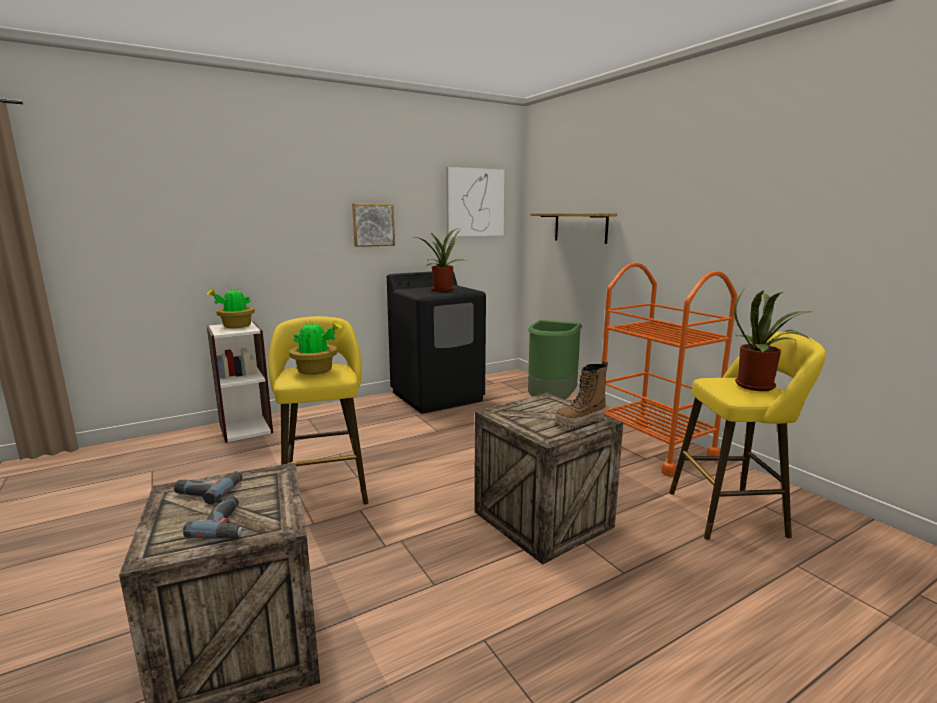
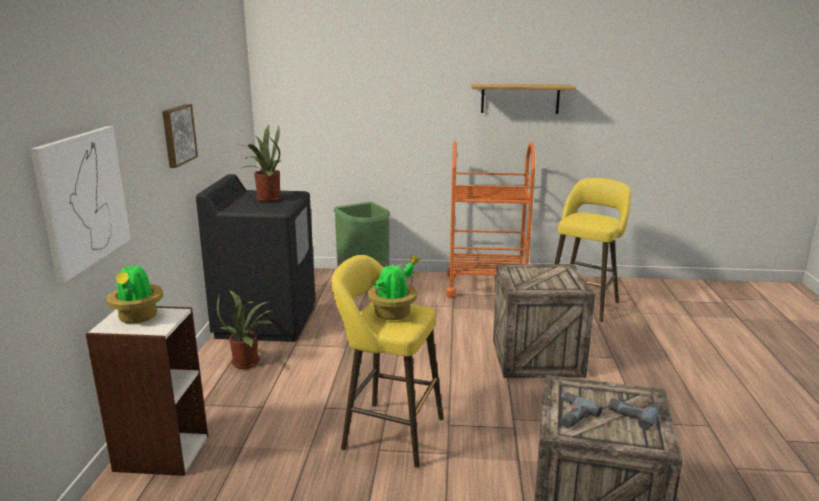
camera: 55 degrees left, 5 degrees up
picture [446,167,505,237] -> picture moved to [30,126,131,283]
shelf [531,213,617,244] -> shelf moved to [471,84,576,114]
boot [555,360,608,428] -> none
potted plant [734,288,811,391] -> potted plant moved to [217,290,273,369]

